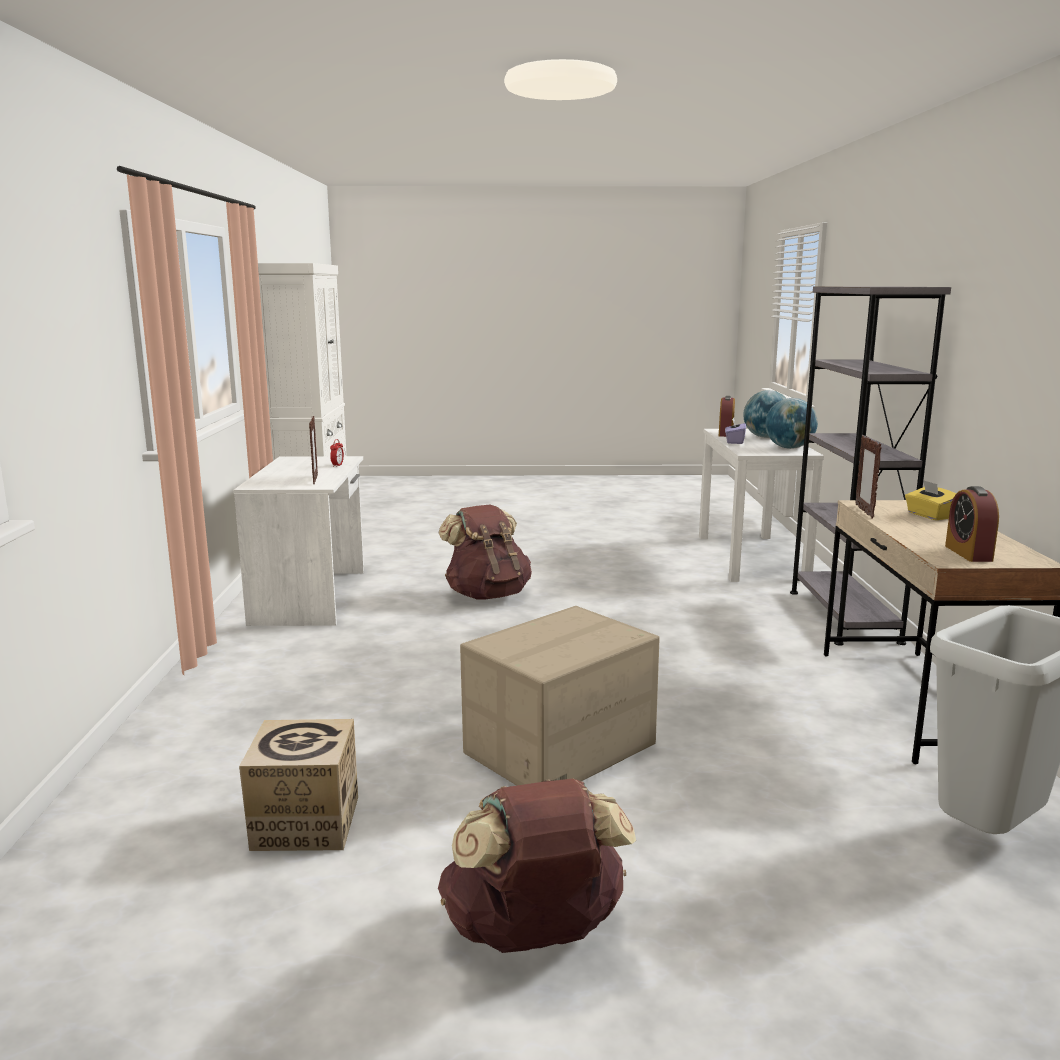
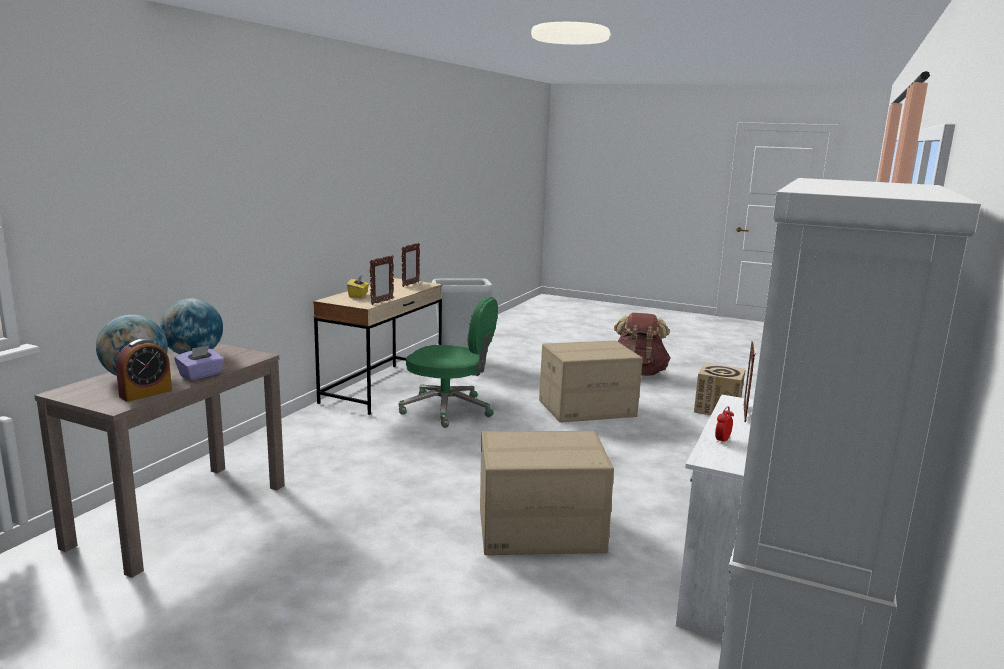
camera: 155 degrees left, 0 degrees up
brown backpack [439,505,532,600] -> cardboard box [480,431,614,555]
white console table [699,429,824,582] -> brown console table [34,343,285,578]
grey bookcase [790,286,951,646] -> none
alarm clock [945,486,999,562] -> picture frame [402,243,420,287]
none -> green office chair [399,296,498,428]

